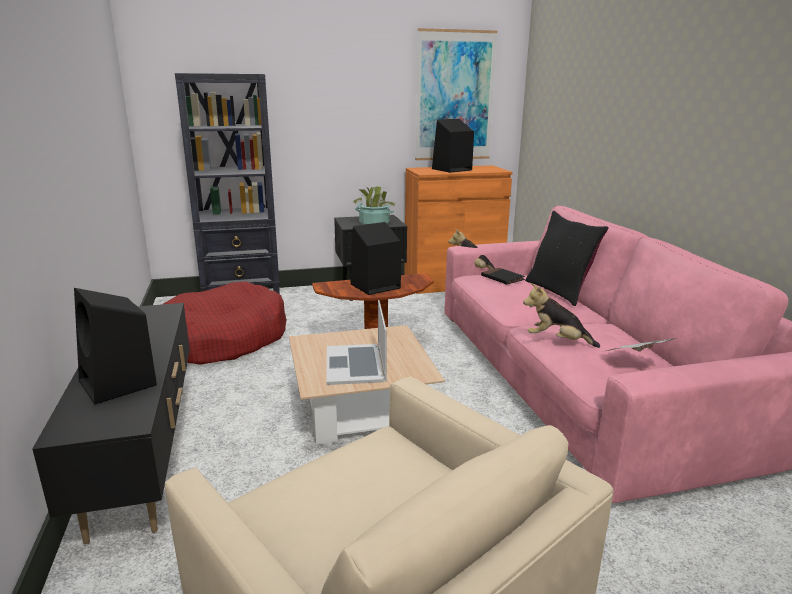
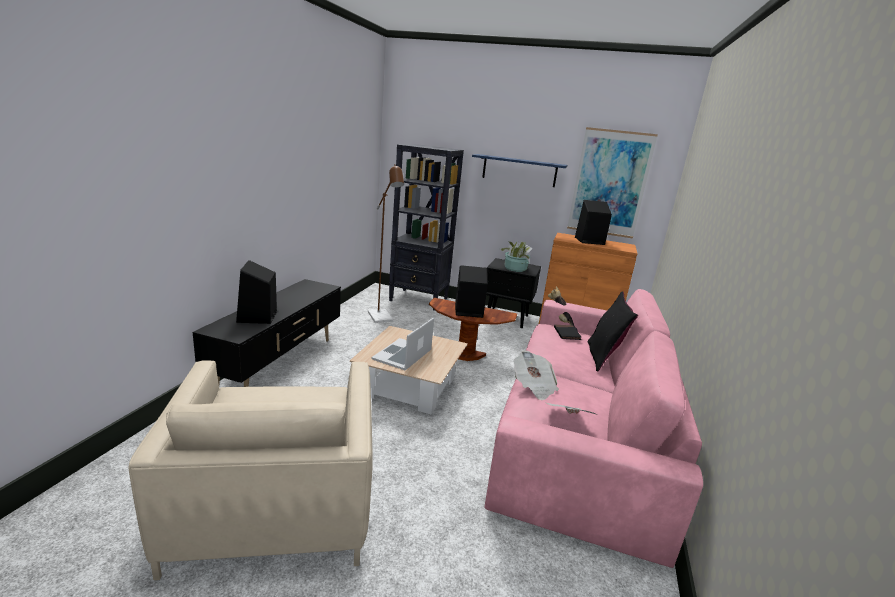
camera: 30 degrees right, 0 degrees up
red dog bed [163,281,287,365] -> brown floor lamp [368,164,404,323]
plush toy [523,283,600,348] -> newspaper [513,351,559,400]
none -> blue shelf [472,154,567,187]

